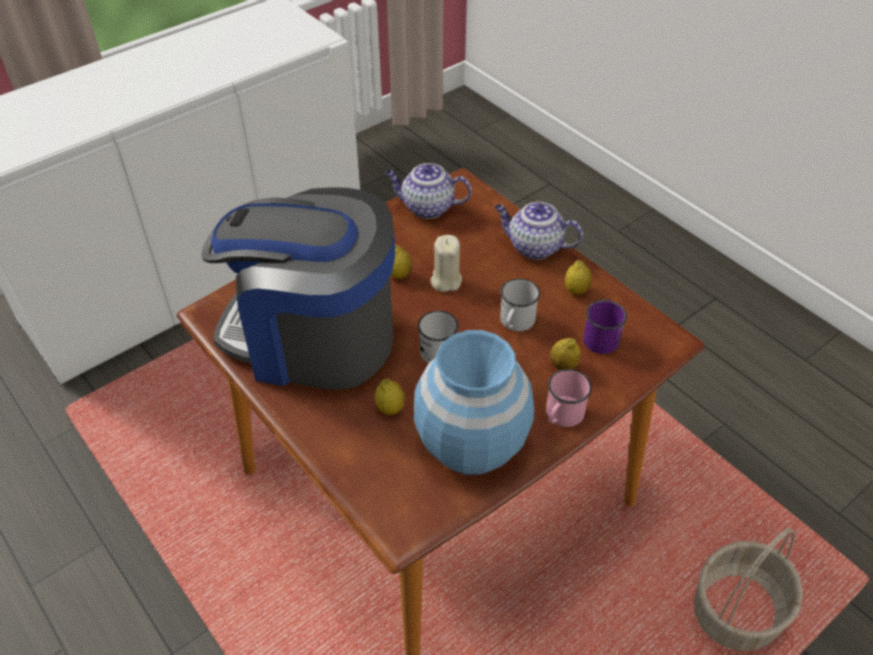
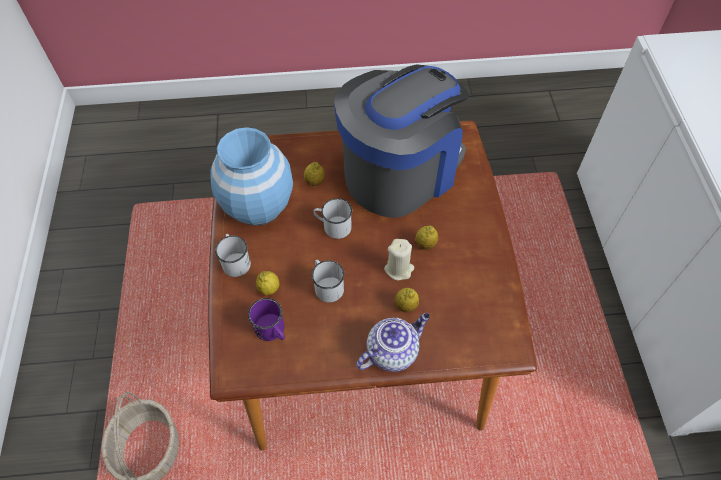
camera: 125 degrees right, 10 degrees up
teapot [385,163,472,219] -> none
pink mug [546,369,592,427] -> white mug [215,234,251,277]
lemon [565,260,592,295] -> lemon moved to [395,288,419,312]

